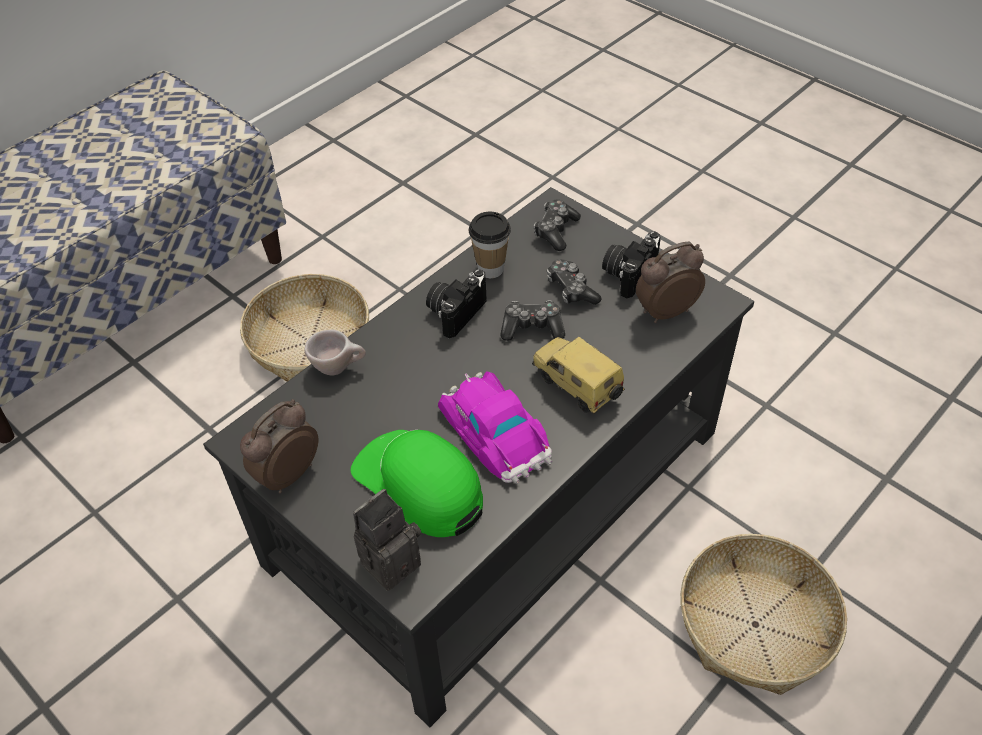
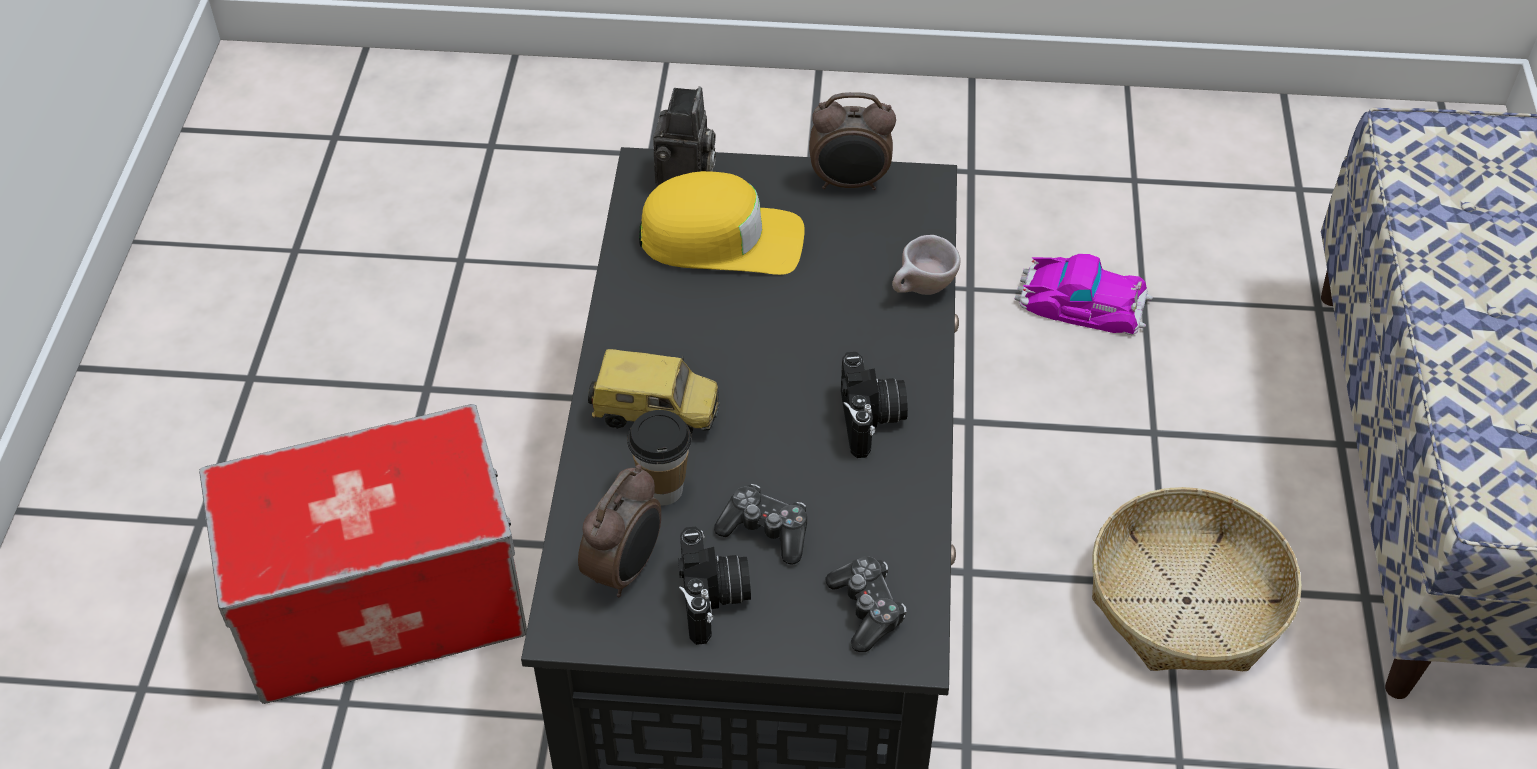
camera: 140 degrees right, 0 degrees up
alarm clock [240,399,319,494] -> alarm clock turned 90 degrees clockwise [809,92,896,190]
green cap [350,430,483,537] -> yellow cap [639,171,805,275]
toy car [438,372,552,484] -> toy car moved to [1014,254,1153,335]
cup [469,212,511,278] -> cup moved to [627,410,692,506]
game controller [500,300,565,341] -> none
basket [680,534,847,695] -> storage box [199,404,527,704]

